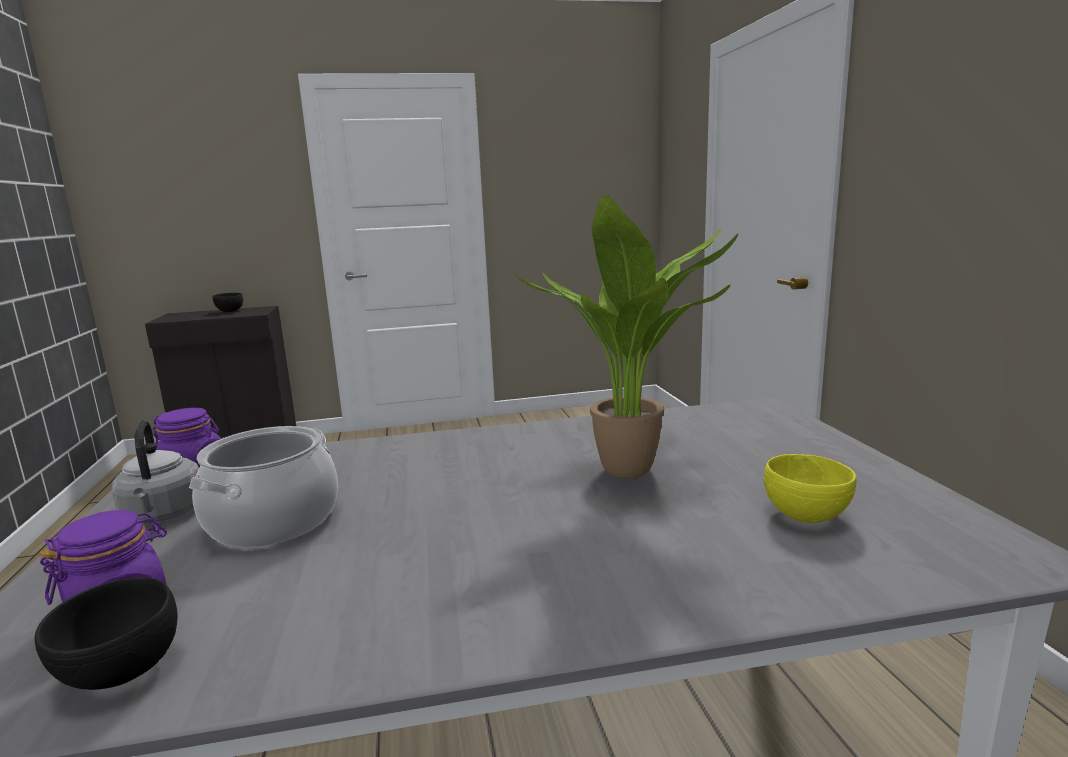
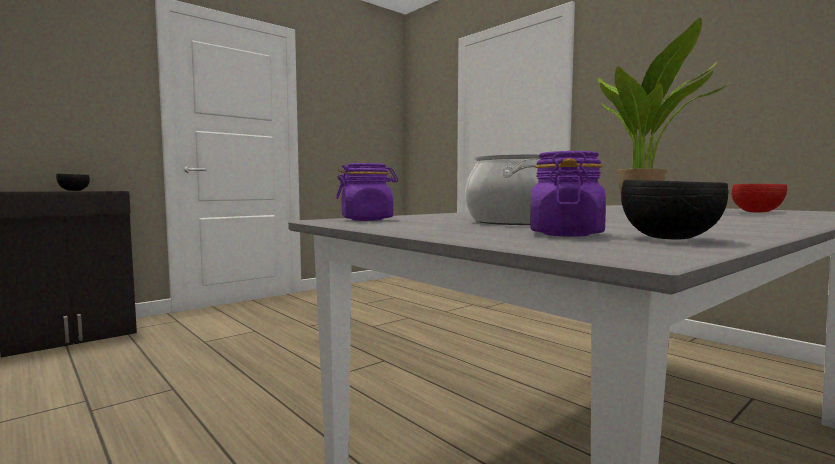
camera: 30 degrees left, 10 degrees down
grey kettle [112,420,199,524] -> none
yellow bowl [764,454,856,523] -> red bowl [732,184,787,213]

